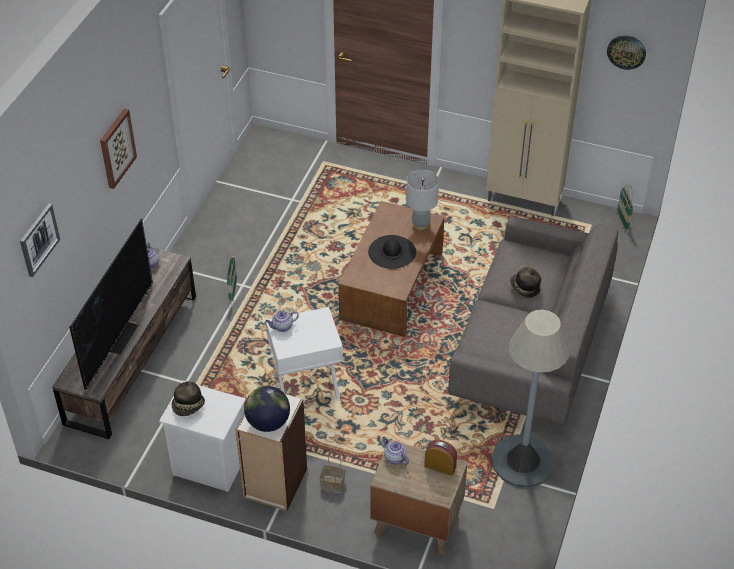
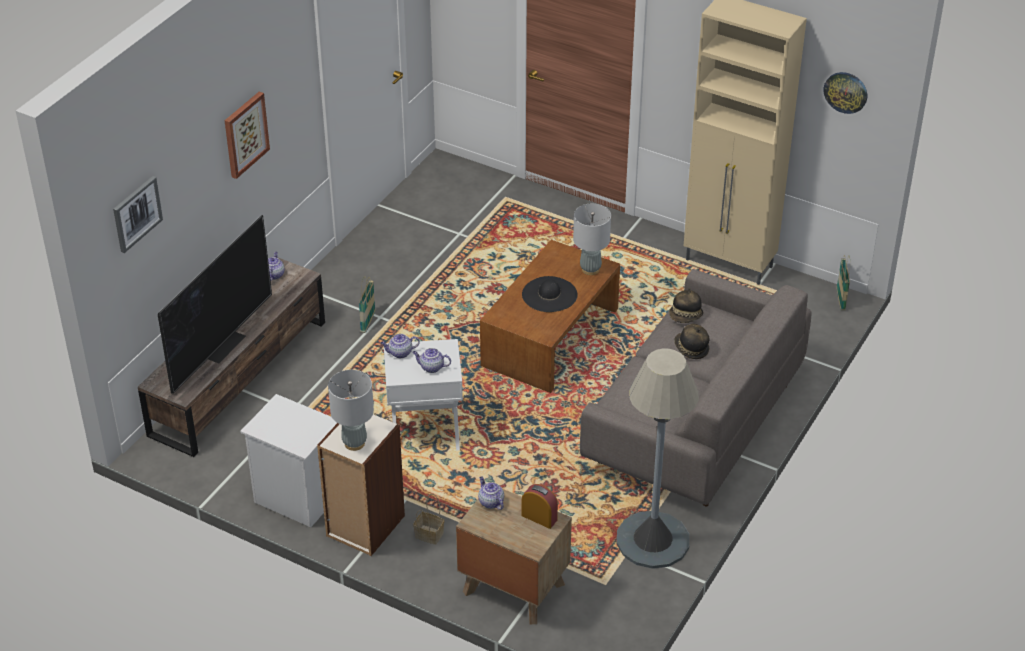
camera: 10 degrees right, 5 degrees down
hat [171,381,205,416] -> hat moved to [669,288,704,323]
globe [244,386,290,432] -> grey table lamp [328,370,374,451]
none -> teapot [412,348,451,373]

